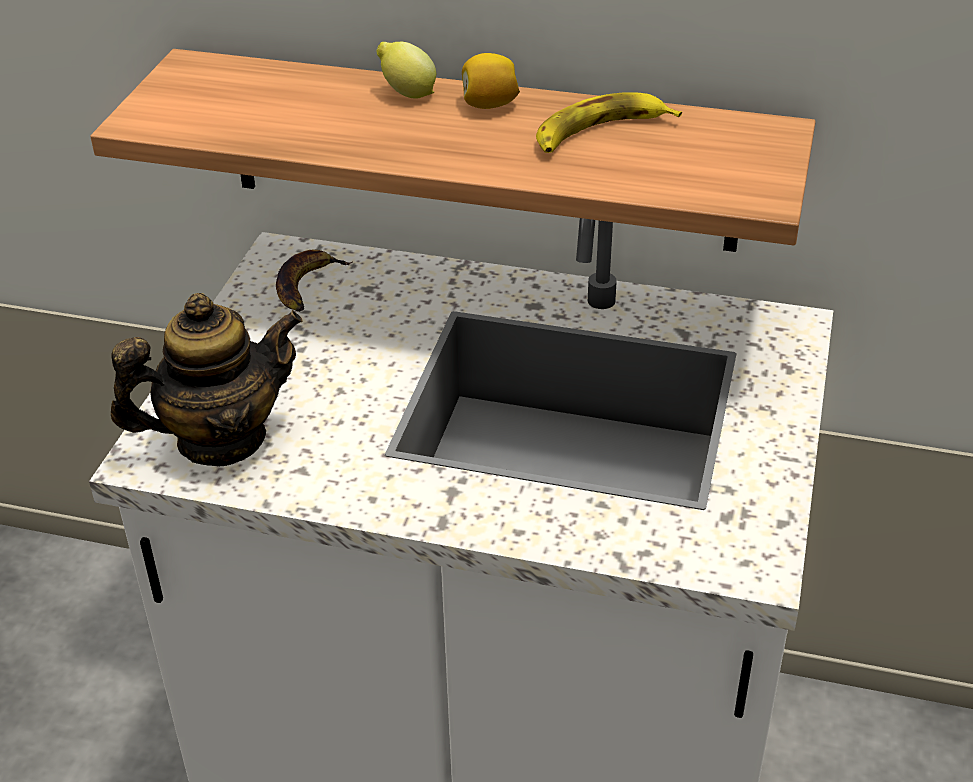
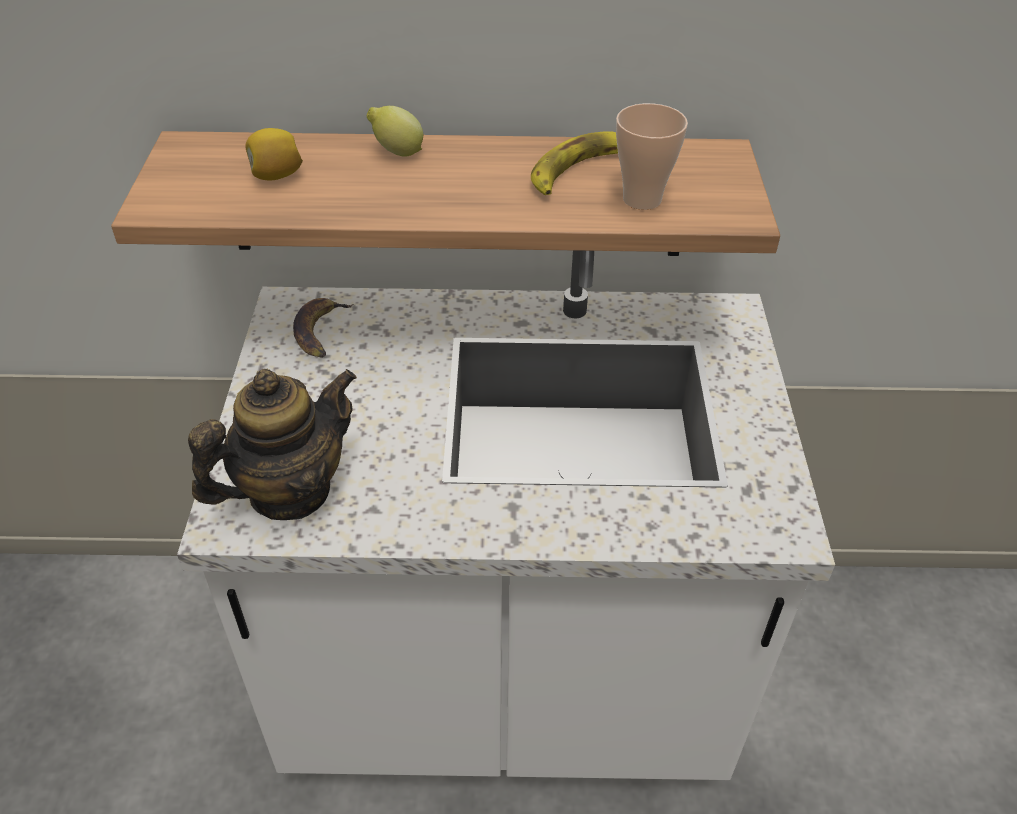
camera: 15 degrees left, 5 degrees up
lemon [462,53,520,109] -> lemon moved to [245,128,303,180]
none -> cup [616,103,688,210]

